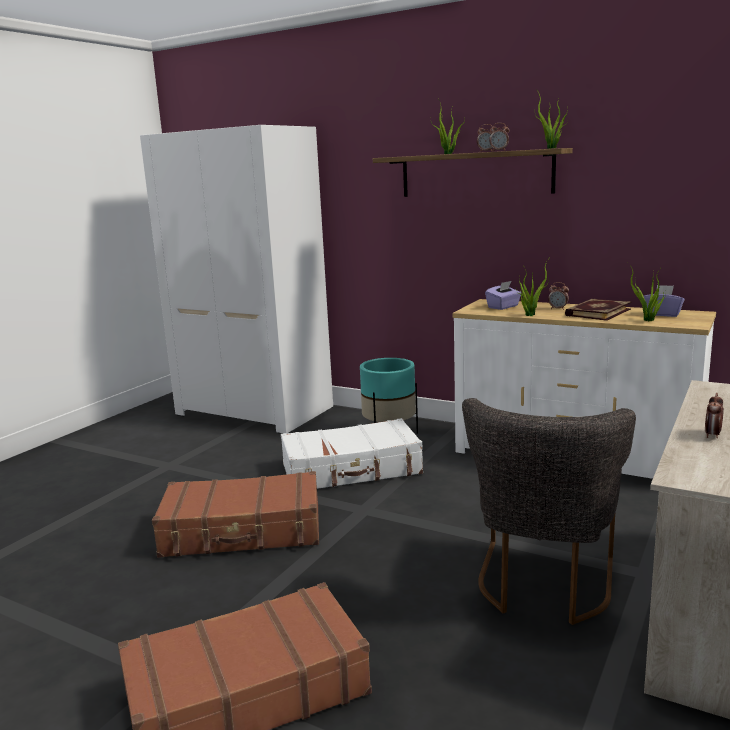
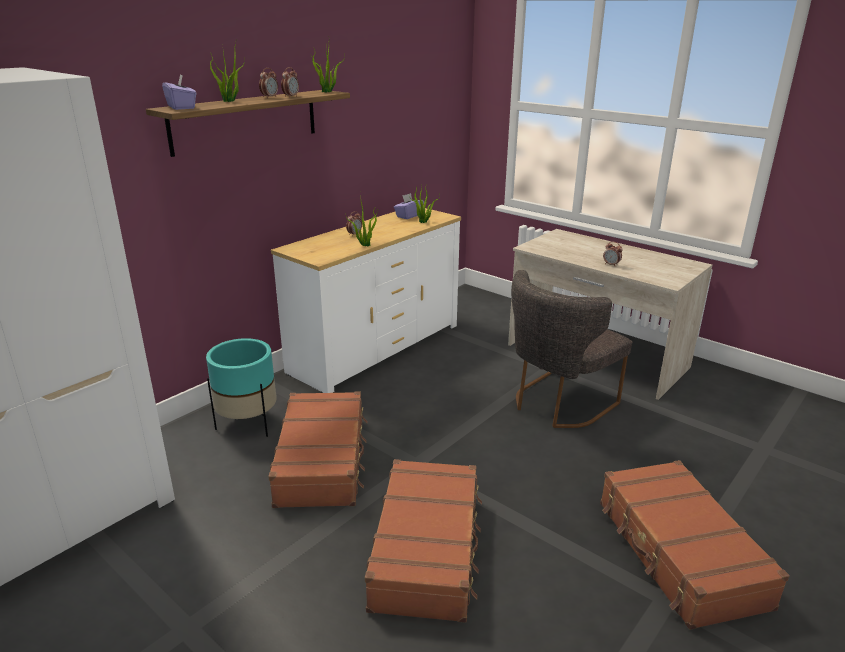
camera: 80 degrees left, 10 degrees up
white suitcase [281,418,423,489] -> brown suitcase [268,391,367,508]
grey chair [462,398,636,625] -> grey chair turned 105 degrees clockwise [511,270,632,428]
purple tissue box [485,281,522,310] -> purple tissue box moved to [162,75,197,110]
book [565,299,631,321] -> none

